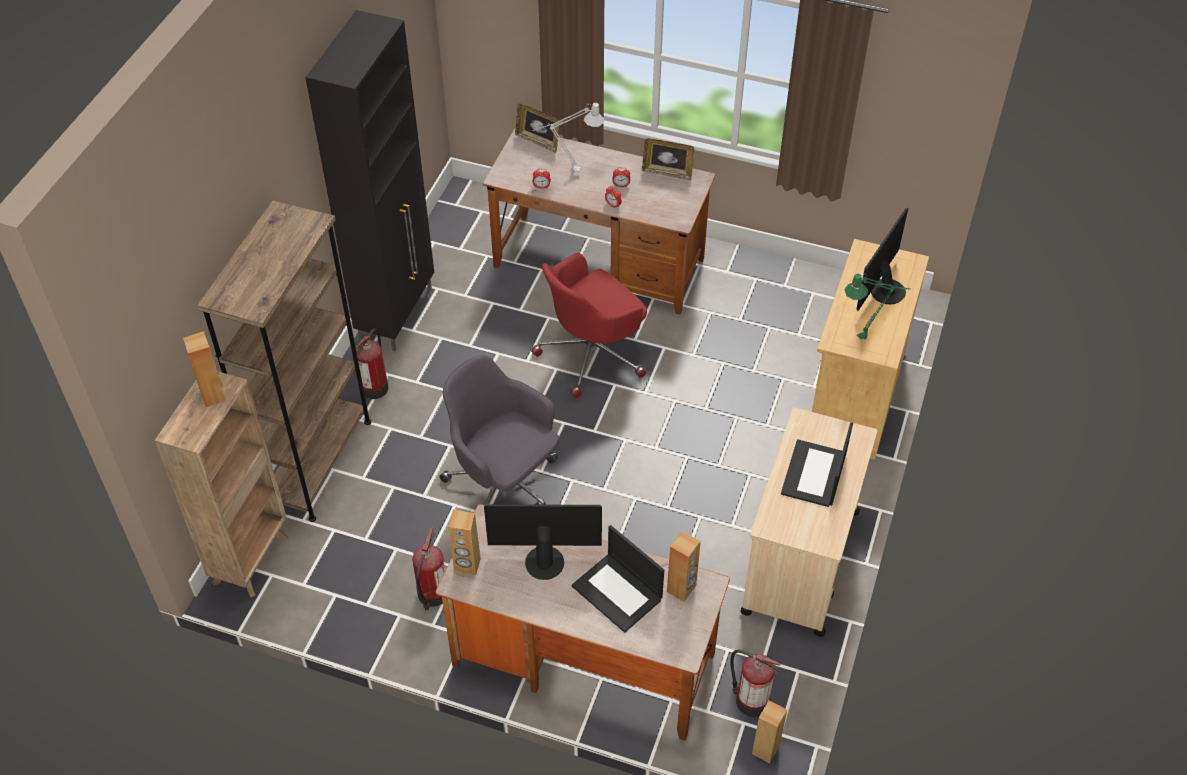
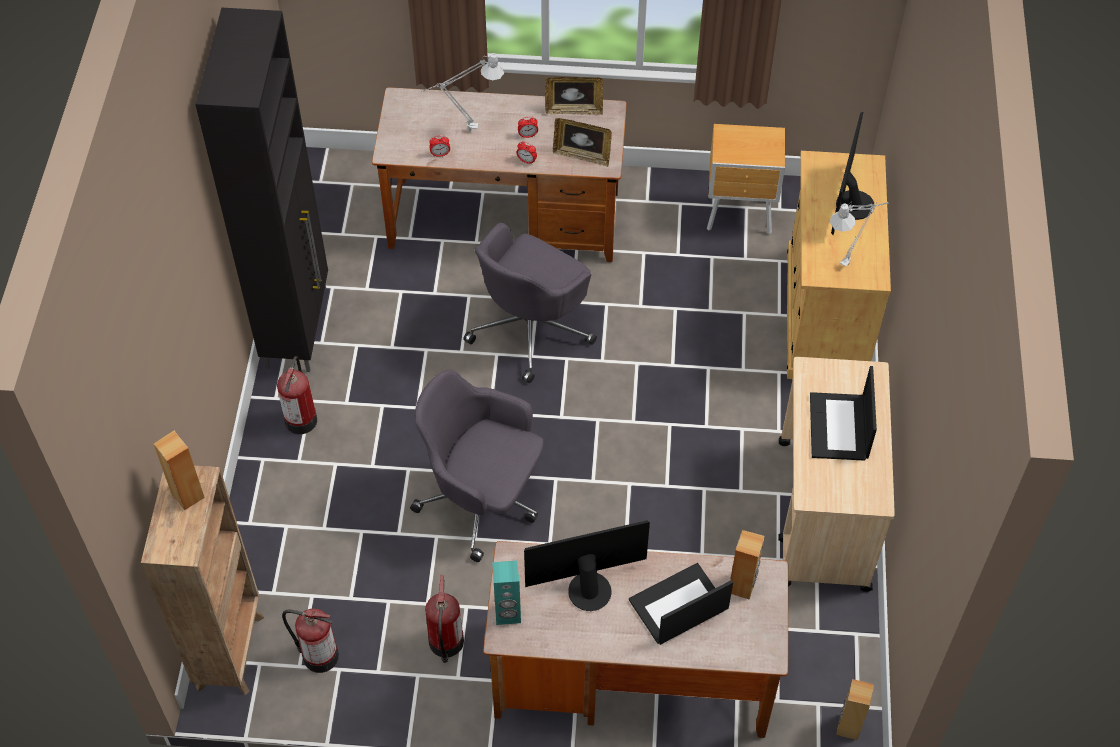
camera: 15 degrees left, 5 degrees up
brown bookcase [197,200,371,522] -> none
brown speaker [448,510,481,576] -> turquoise speaker [492,561,521,625]
picture frame [515,104,559,153] -> picture frame moved to [553,118,612,167]
red office chair [531,253,647,398] -> grey office chair [463,222,597,383]
laptop [572,525,664,633] -> laptop turned 120 degrees clockwise [629,563,733,645]
fire extinguisher [730,649,781,717] -> fire extinguisher moved to [282,608,339,673]
green table lamp [844,273,910,339] -> grey table lamp [830,202,888,267]
none -> brown nightstand [707,124,785,234]

